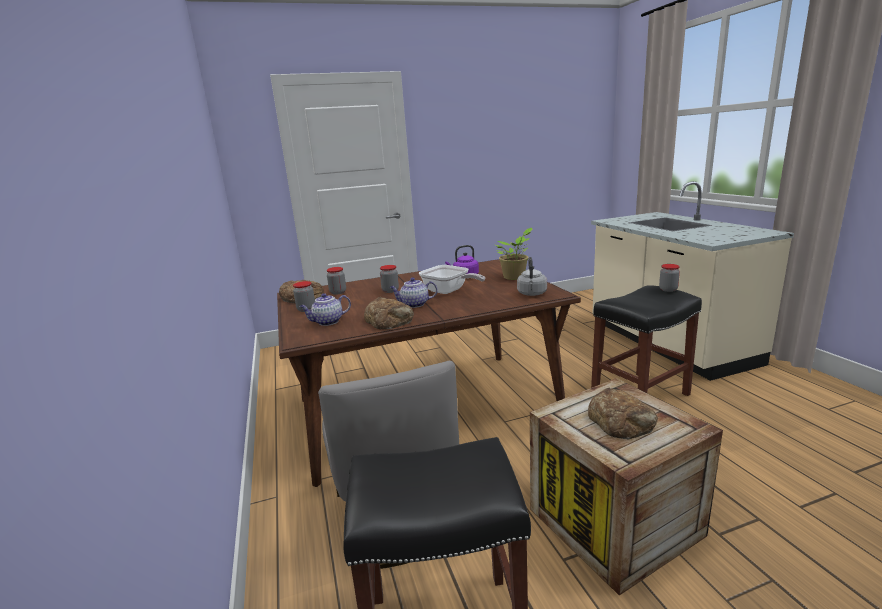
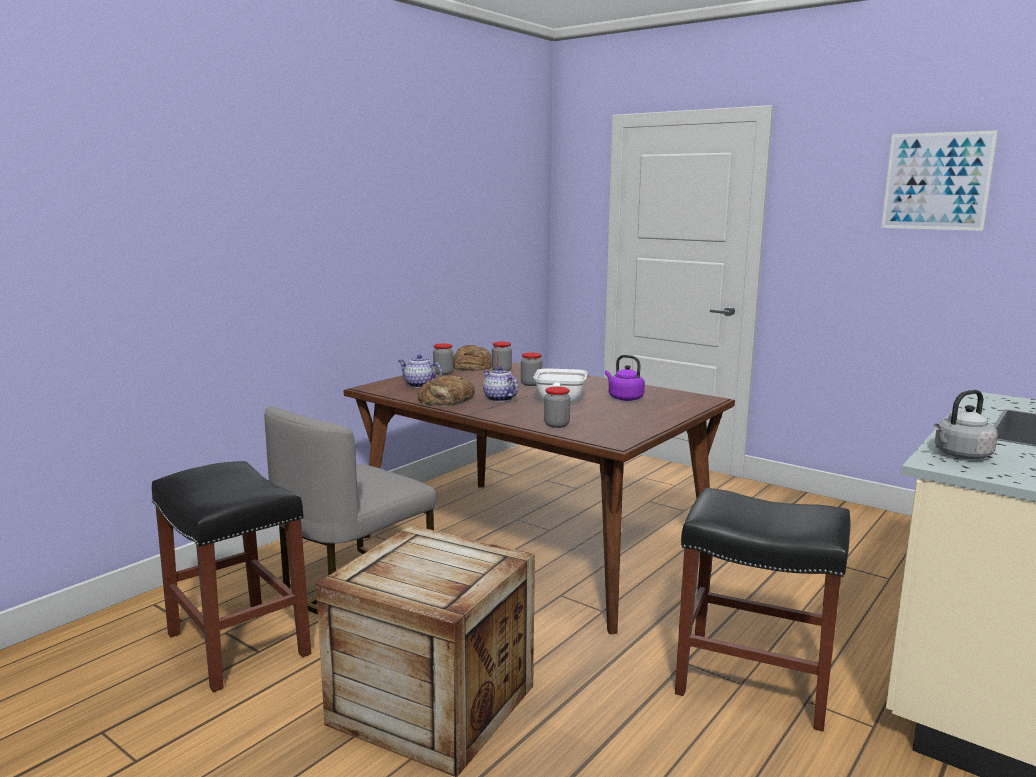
camera: 55 degrees right, 5 degrees down
potted plant [496,227,532,280] -> none
grey kettle [517,257,547,296] -> grey kettle moved to [934,390,998,459]
bread [588,388,658,440] -> none
jar [659,264,680,292] -> jar moved to [544,387,570,428]
none -> picture [881,131,998,231]

